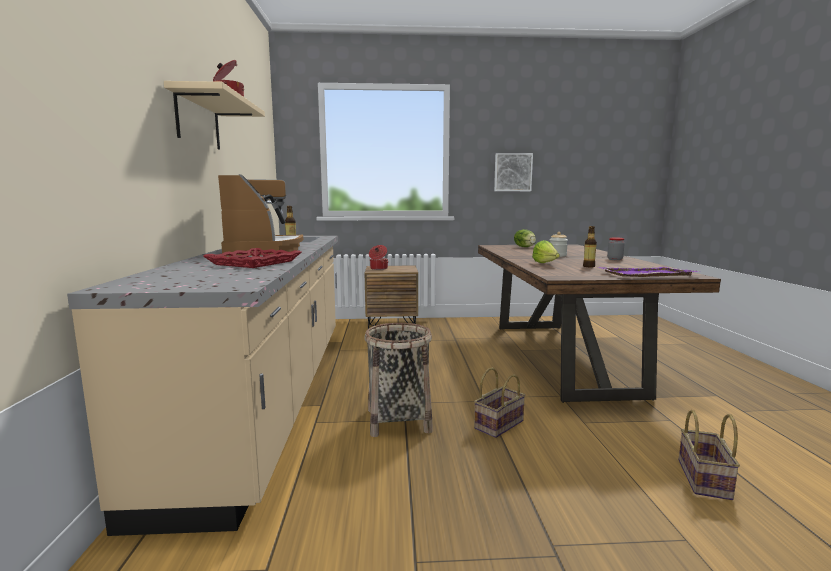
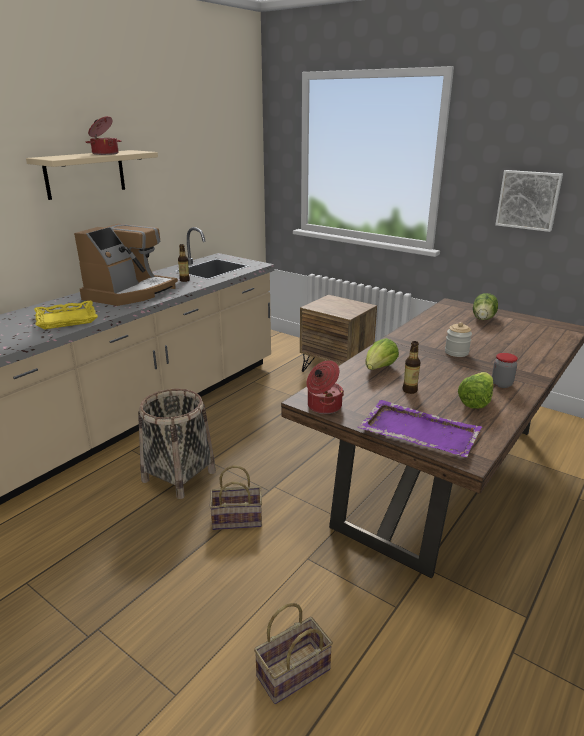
camera: 40 degrees right, 15 degrees up
red tray [203,248,301,268] -> yellow tray [34,300,98,329]
cooking pot [369,245,388,270] -> cooking pot moved to [306,360,344,414]
none -> lettuce [458,372,493,409]

